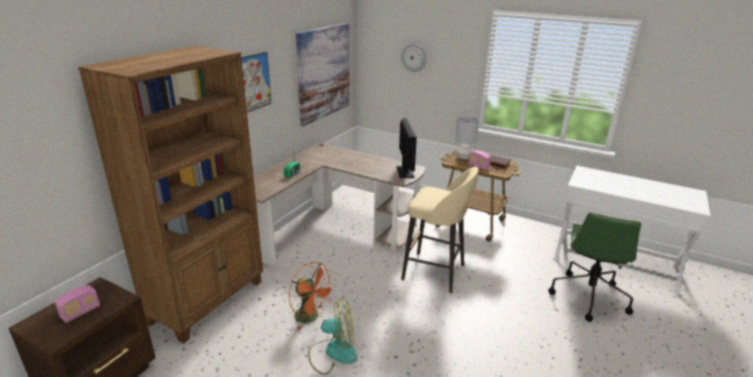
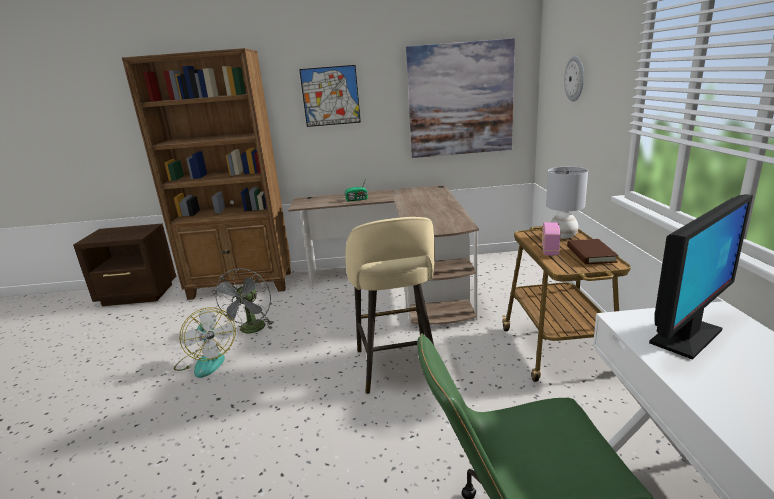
camera: 60 degrees right, 5 degrees down
radio [55,285,100,323] -> none
orange fan [289,262,336,331] -> grey fan [212,268,273,333]
monitor [396,118,417,178] -> monitor moved to [649,194,753,360]

